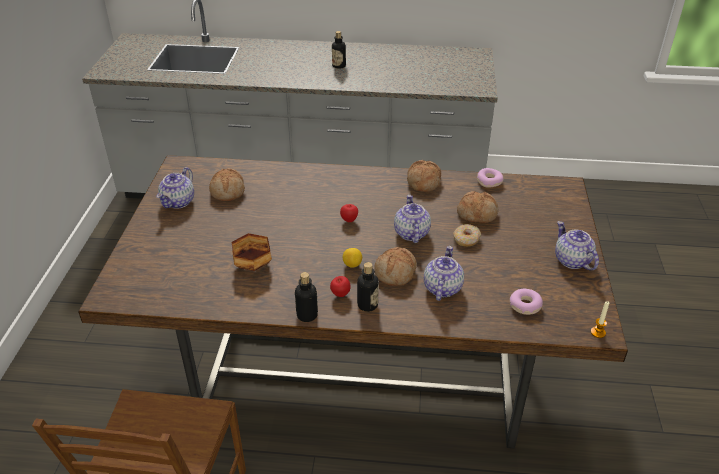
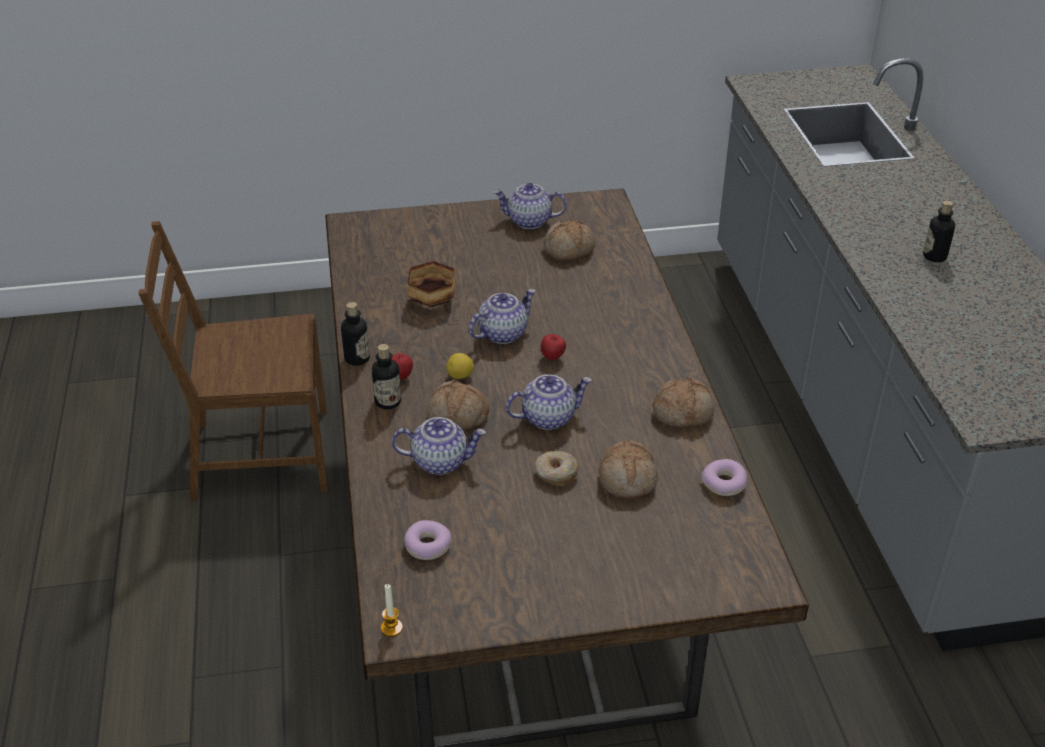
camera: 75 degrees right, 0 degrees up
teapot [555,221,599,271] -> teapot moved to [469,289,536,344]

